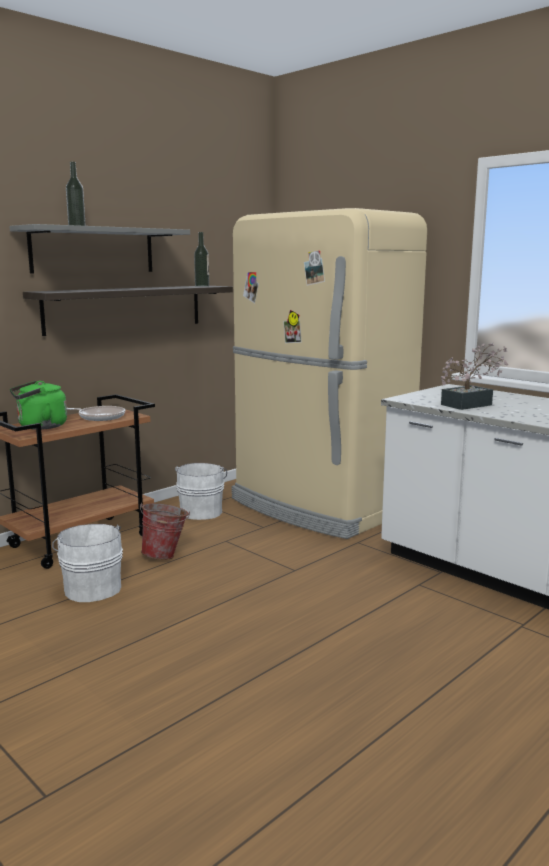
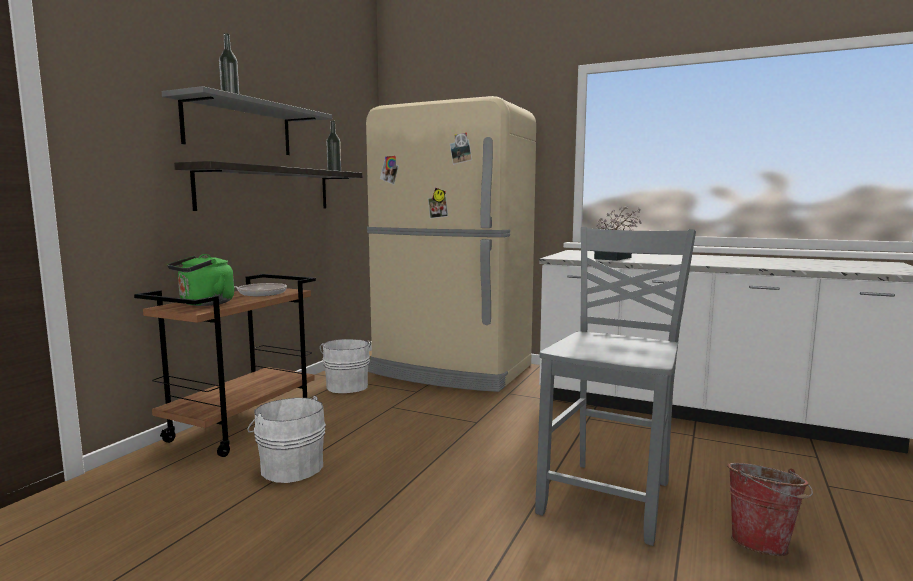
camera: 20 degrees left, 5 degrees down
bucket [140,502,190,560] -> bucket moved to [727,463,813,556]
none -> grey chair [535,227,696,546]

